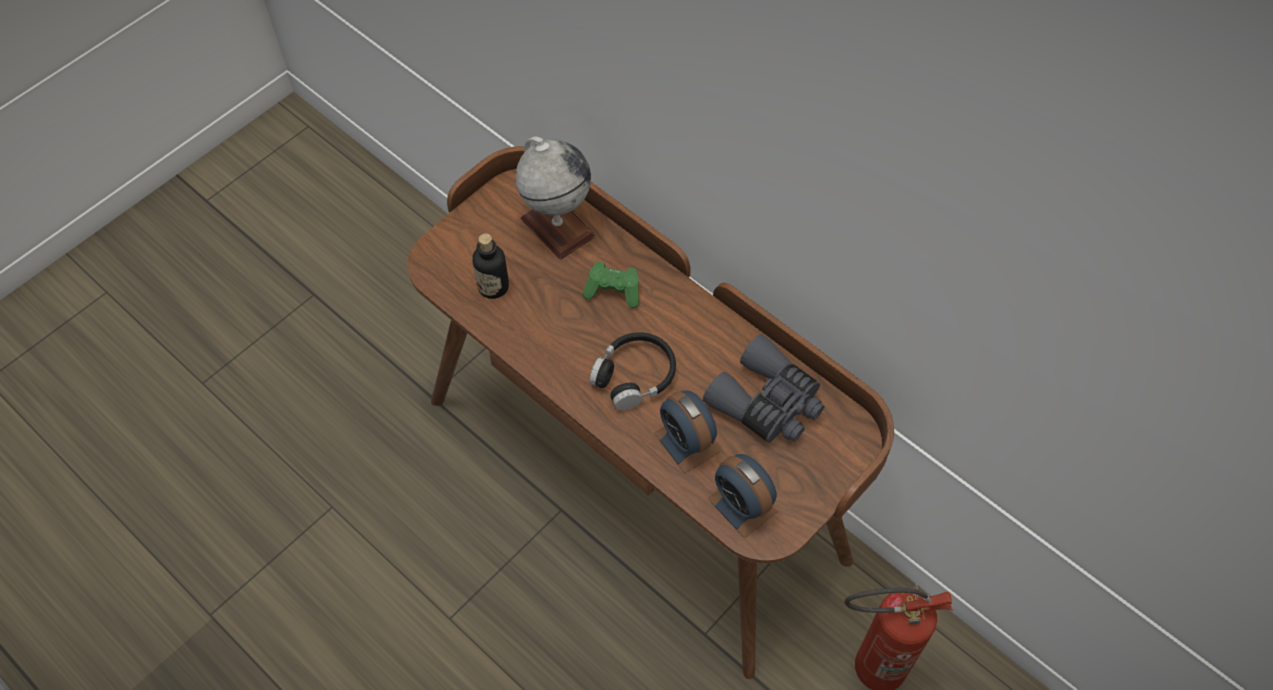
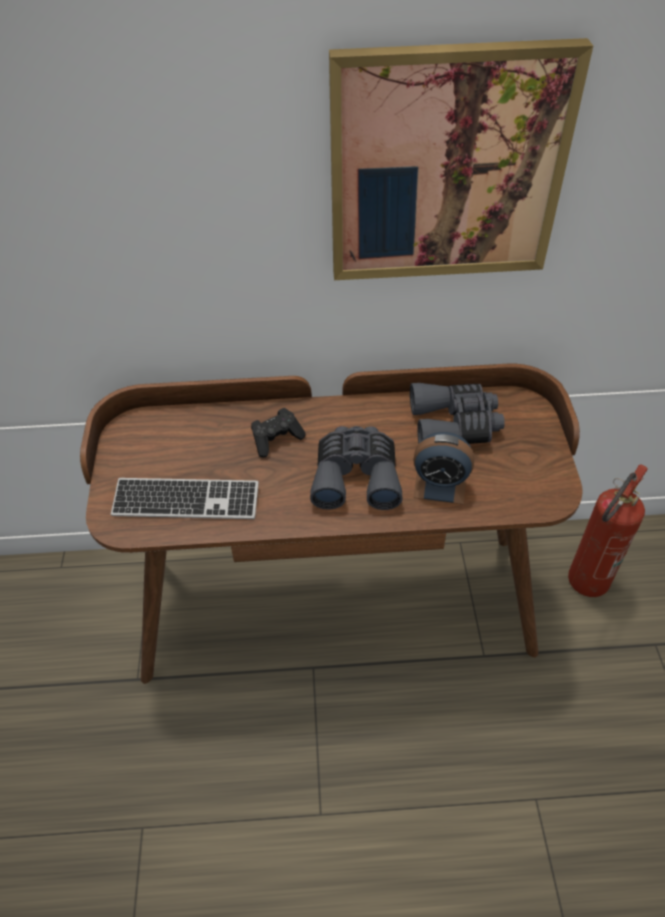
camera: 45 degrees left, 10 degrees down
bottle [473,233,509,299] -> keyboard [111,478,259,519]
globe [516,136,596,260] -> none
green game controller [582,261,639,308] -> black game controller [251,408,306,458]
black headphones [590,332,676,410] -> grey binoculars [310,426,402,510]
alarm clock [707,454,777,539] -> none
none -> picture [329,38,593,280]

